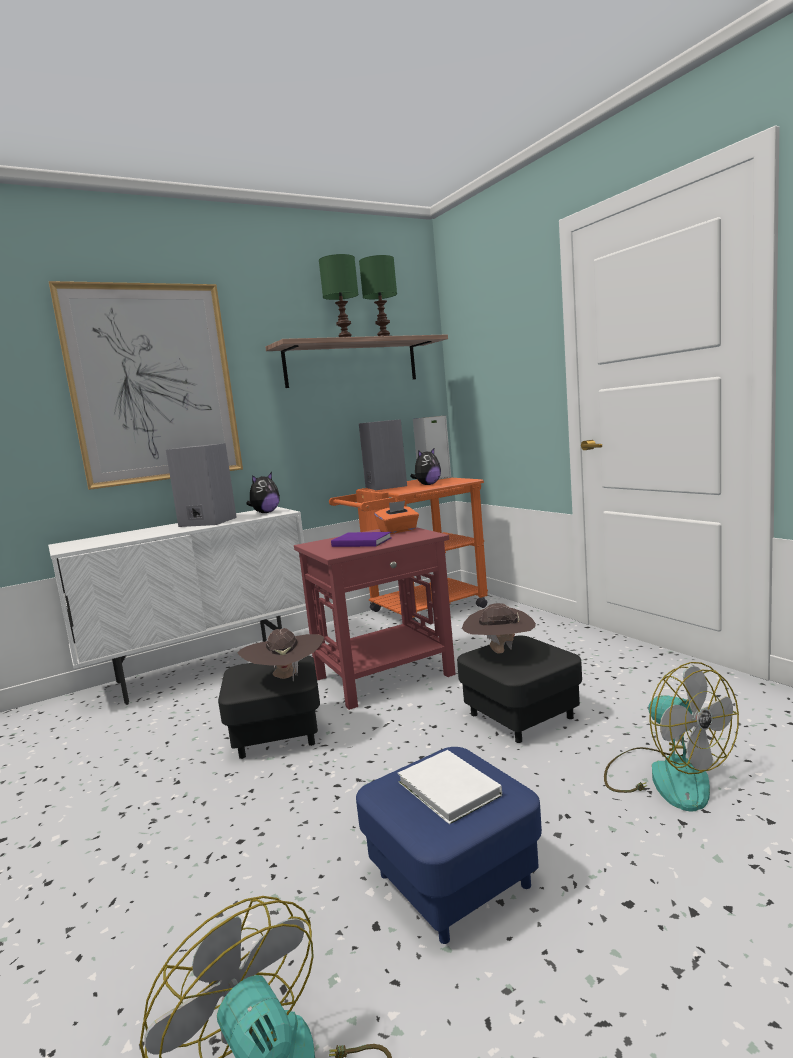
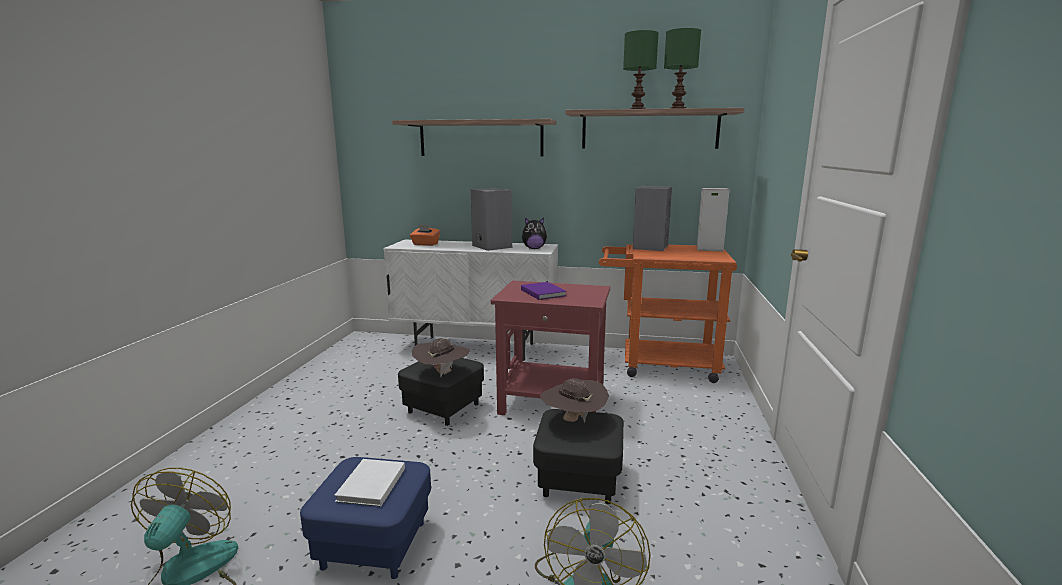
camera: 40 degrees right, 5 degrees up
picture [49,281,243,490] -> shelf [392,119,556,156]
orange tissue box [375,501,419,534] -> orange tissue box moved to [410,224,440,246]
plush toy [410,448,441,485] -> none

